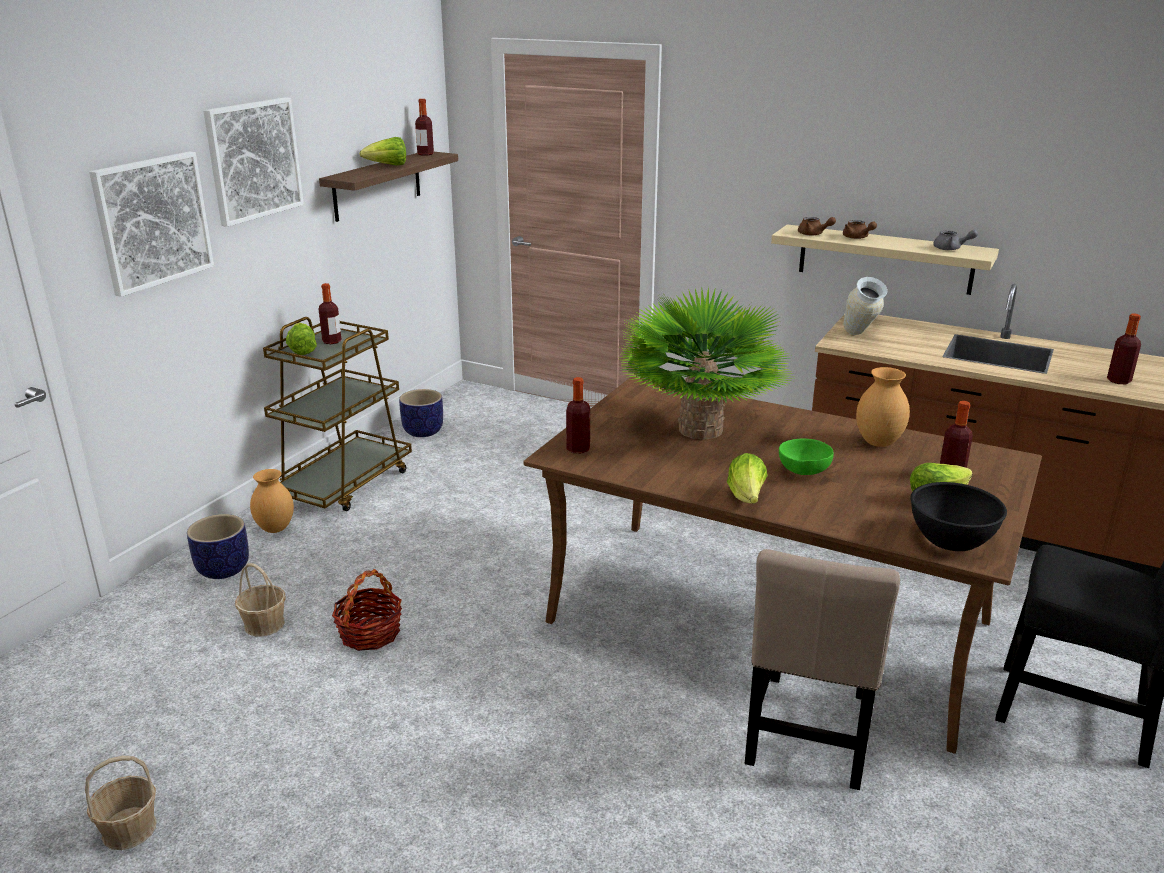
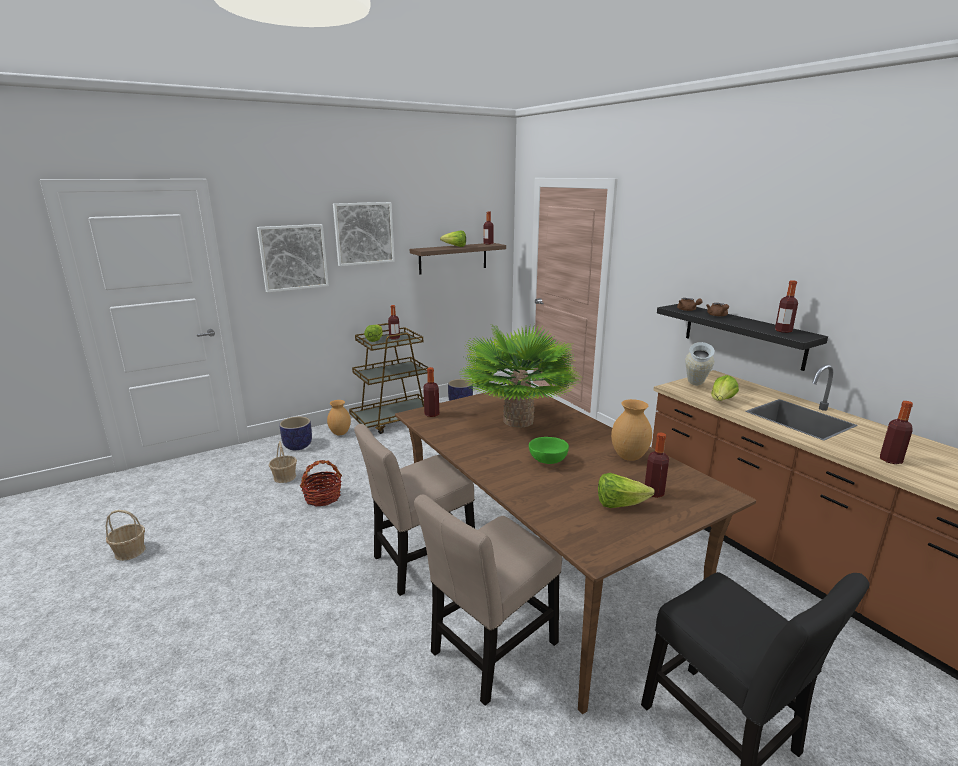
camera: 30 degrees right, 5 degrees down
lettuce [727,453,767,503] -> lettuce moved to [711,375,739,401]
beige shelf [771,224,999,295] -> black shelf [657,304,828,371]
black bowl [910,482,1007,551] -> none
grey teapot [933,230,978,250] -> bottle [775,280,798,333]
none -> beige chair [354,424,475,596]

